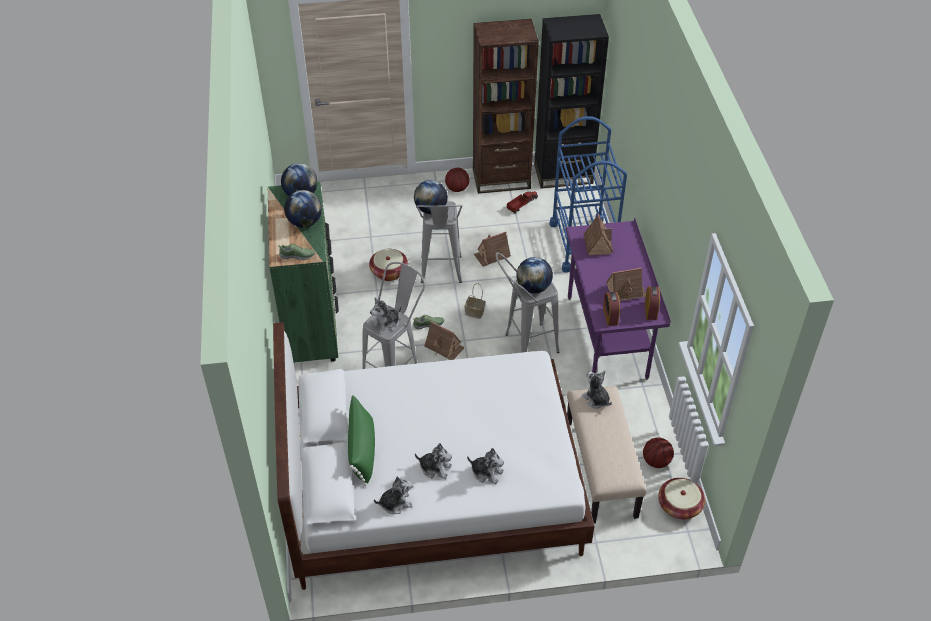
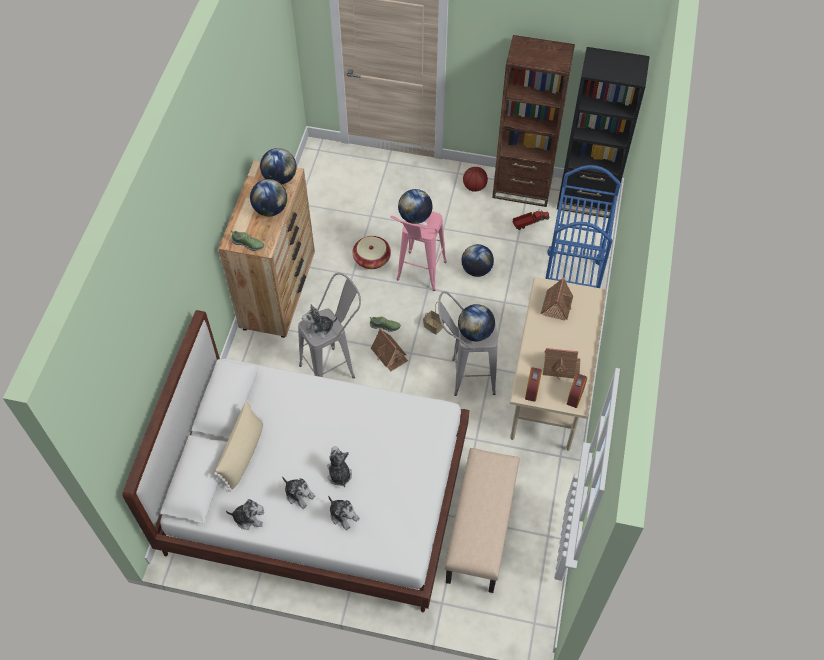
camera: 20 degrees right, 10 degrees up
green dresser [268,182,339,362] -> brown dresser [218,160,315,338]
green pillow [348,395,375,486] -> beige pillow [214,401,263,492]
grey stool [416,201,463,283] -> pink stool [391,211,447,291]
toy house [474,232,511,267] -> globe [461,244,494,277]
purple desk [565,217,671,380] -> beige desk [510,277,607,451]
plush toy [582,371,612,409] -> plush toy moved to [327,446,352,487]
basketball [643,437,674,468] -> none
basket [658,478,705,519] -> none

